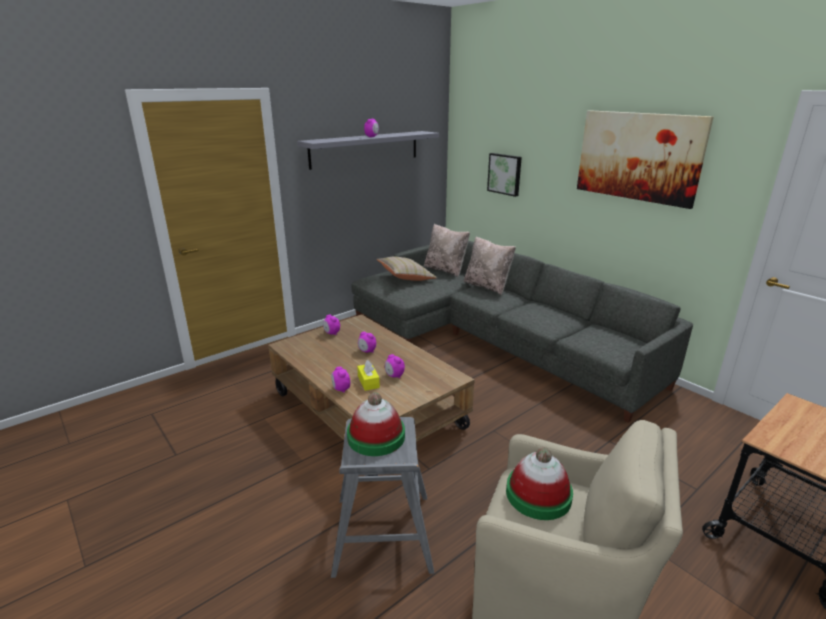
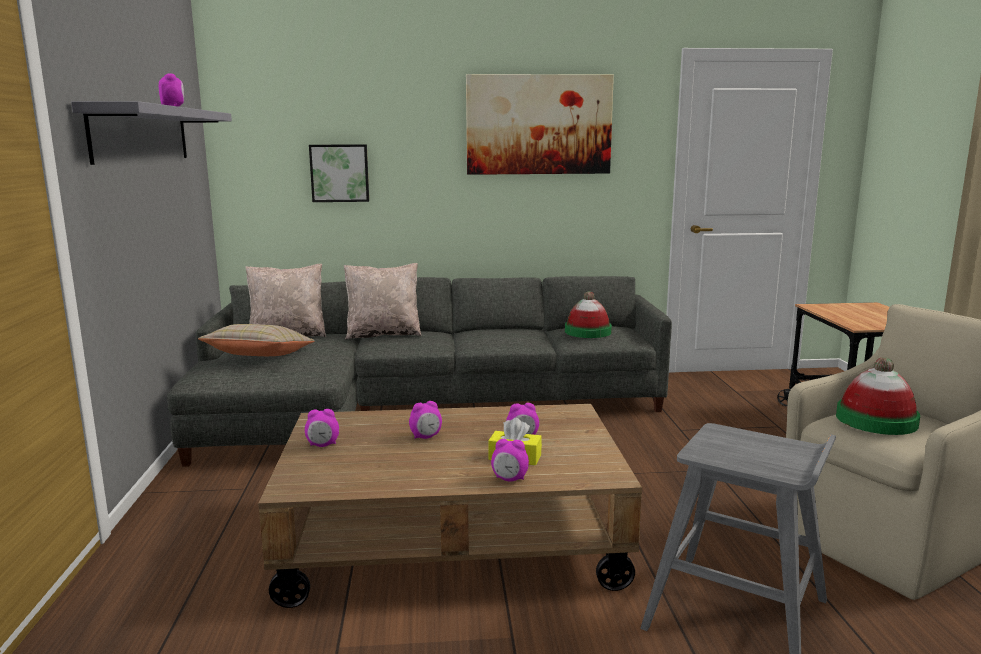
camera: 55 degrees left, 10 degrees down
hat [347,392,405,456] -> hat moved to [565,291,612,338]

